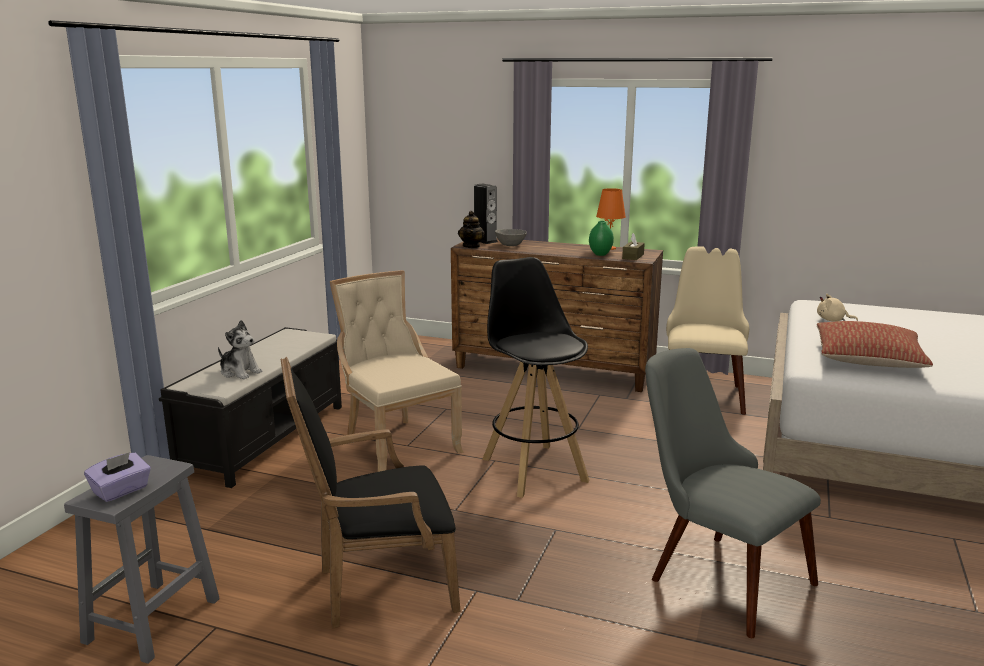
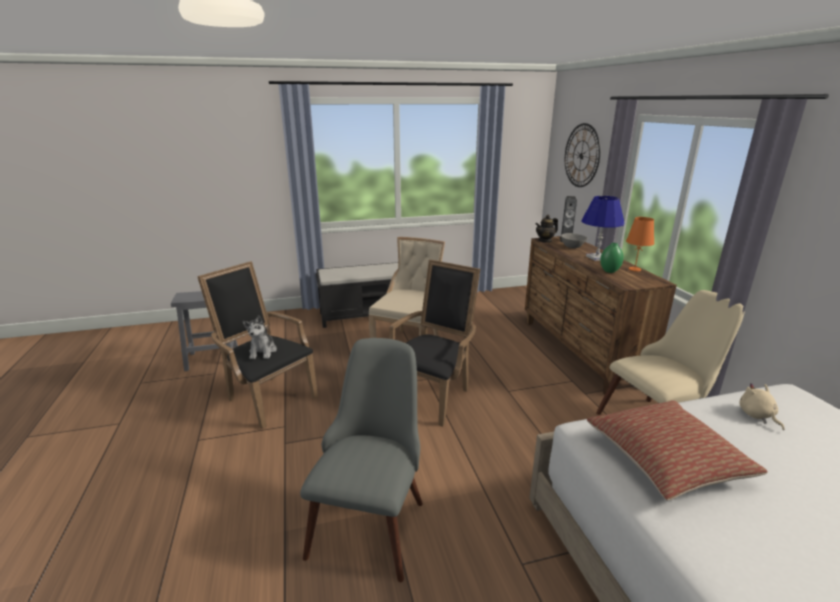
camera: 55 degrees right, 5 degrees up
purple tissue box [84,452,151,502] -> none
plush toy [218,320,263,379] -> plush toy moved to [243,315,277,359]
black stool [482,257,590,498] -> black armchair [389,260,480,427]
brown tissue box [622,233,645,260] -> none
none -> wall clock [565,123,600,187]
none -> blue table lamp [581,196,625,261]

